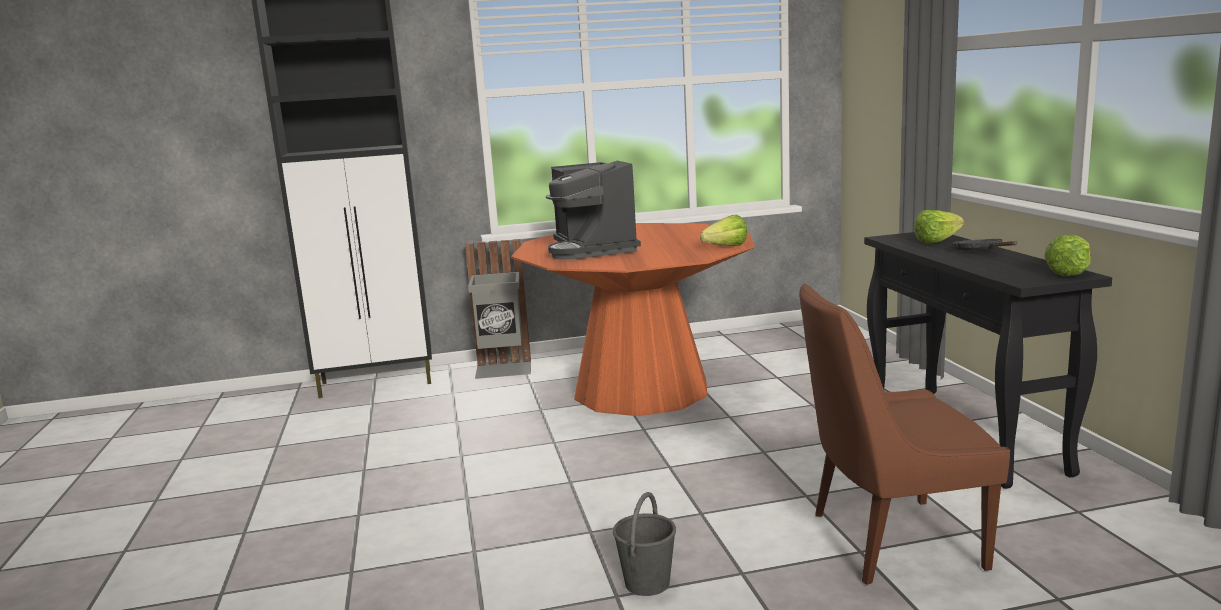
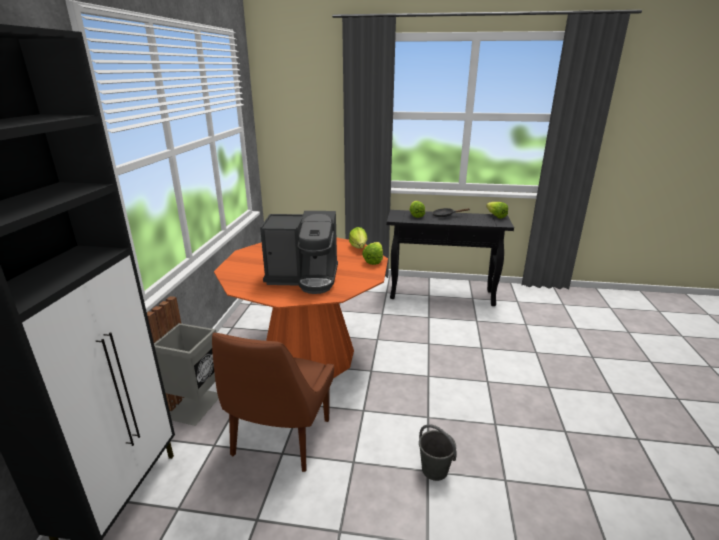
camera: 70 degrees left, 10 degrees up
grey bucket [613,492,676,596] -> grey bucket moved to [419,424,456,481]
brown chair [799,284,1010,585] -> brown chair moved to [212,333,334,472]
none -> lettuce [362,242,383,265]

